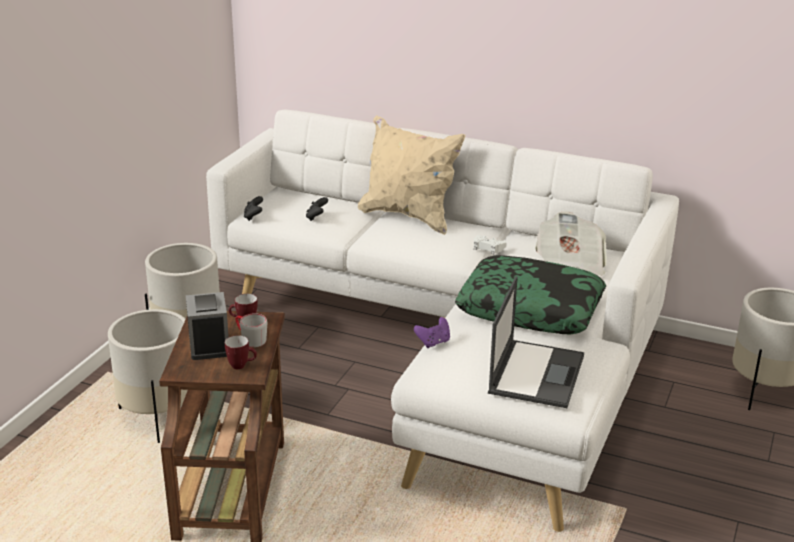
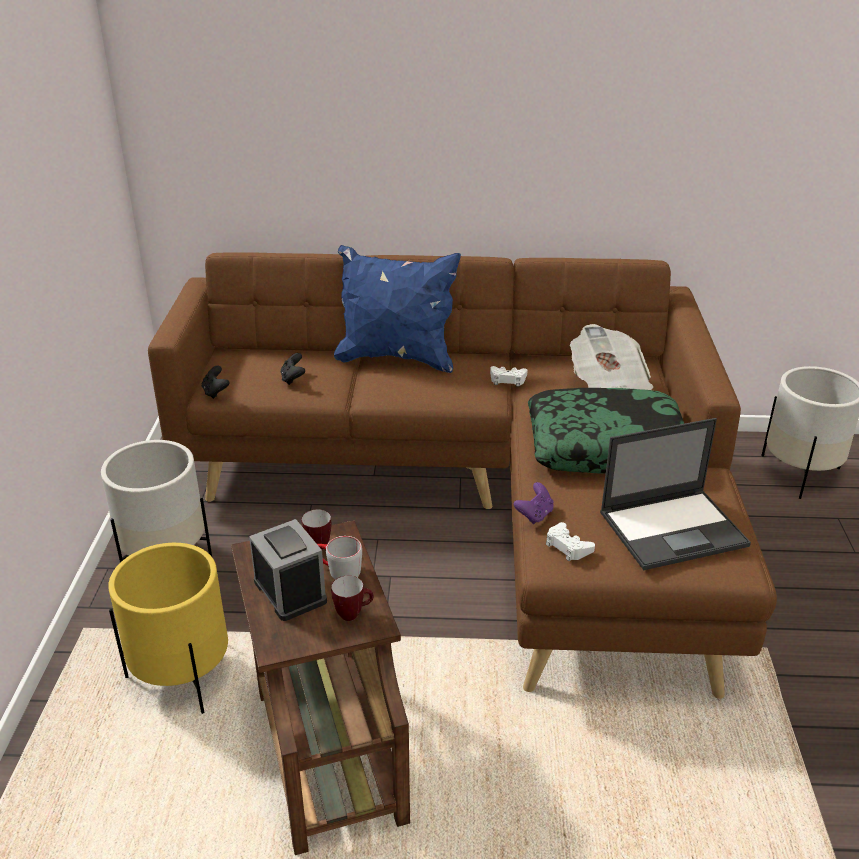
camera: 20 degrees left, 5 degrees up
white planter [108,309,188,443] -> yellow planter [108,543,228,714]
white sofa [206,110,679,532] -> brown sofa [148,252,777,699]
beige pillow [358,115,465,235] -> blue pillow [334,245,461,373]
laptop [488,276,584,408] -> laptop turned 75 degrees clockwise [600,418,751,570]
none -> white game controller [546,522,595,561]

